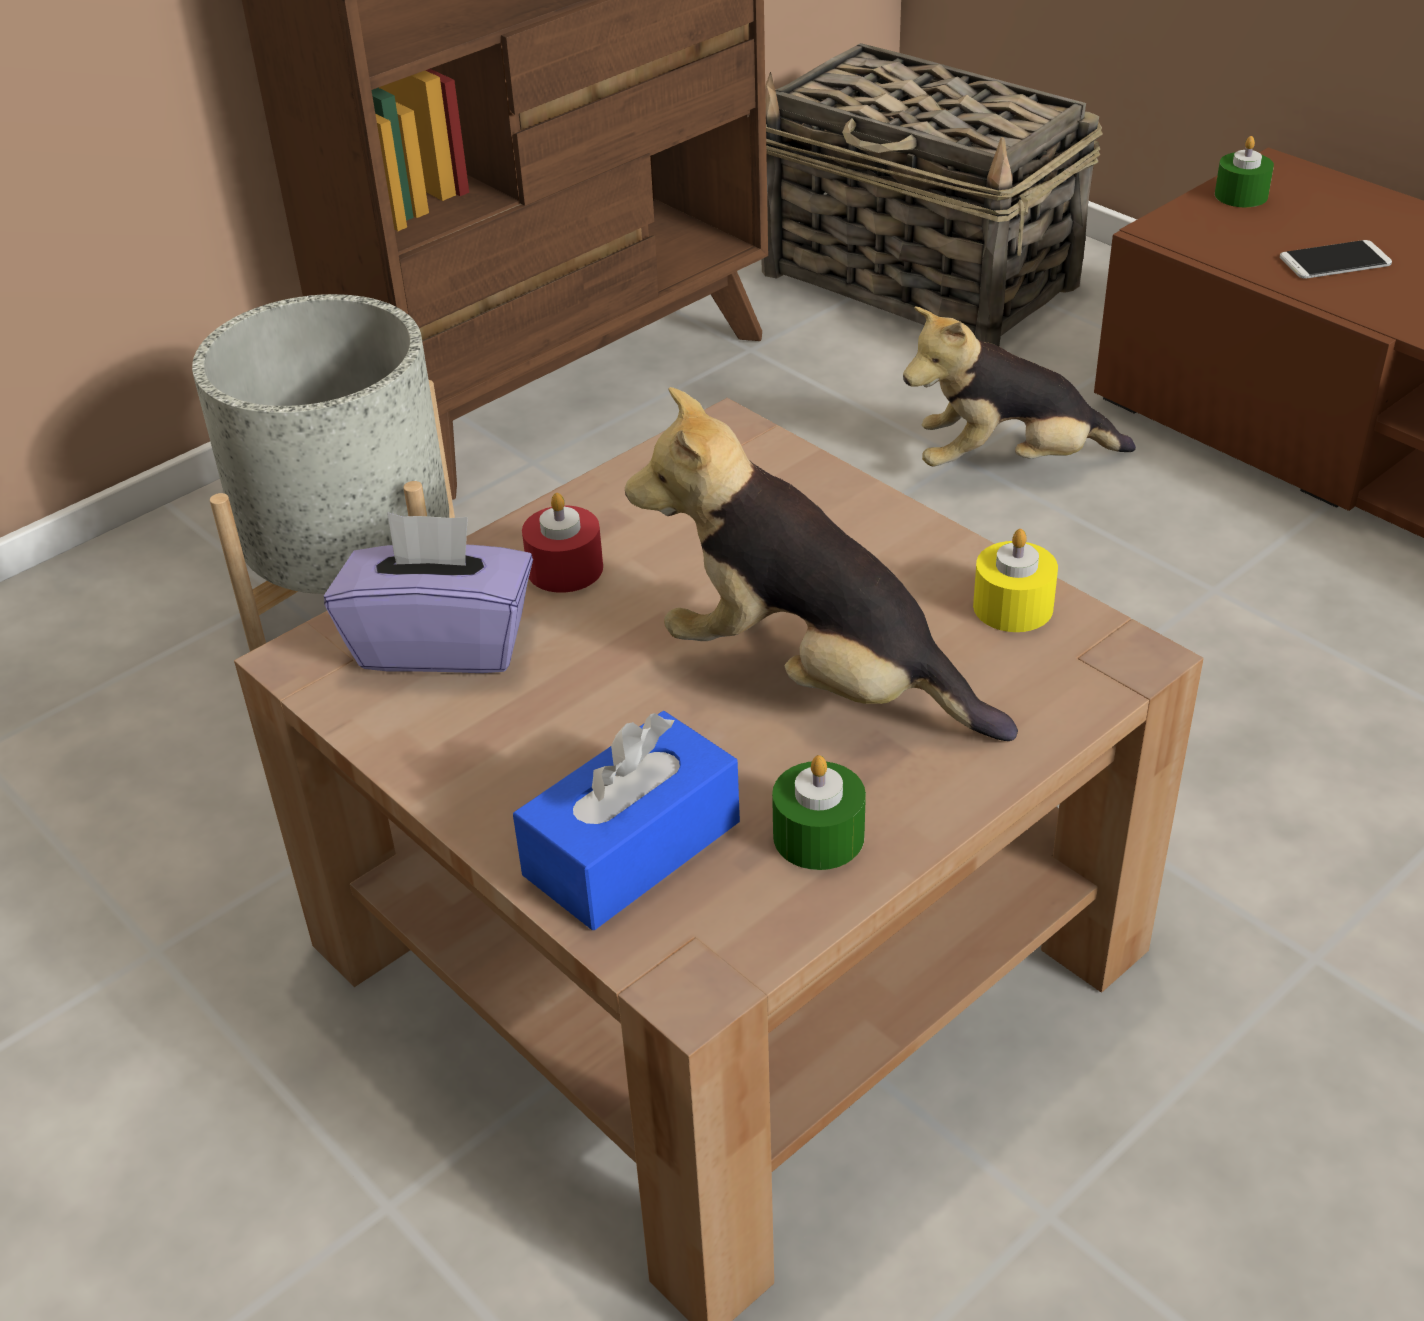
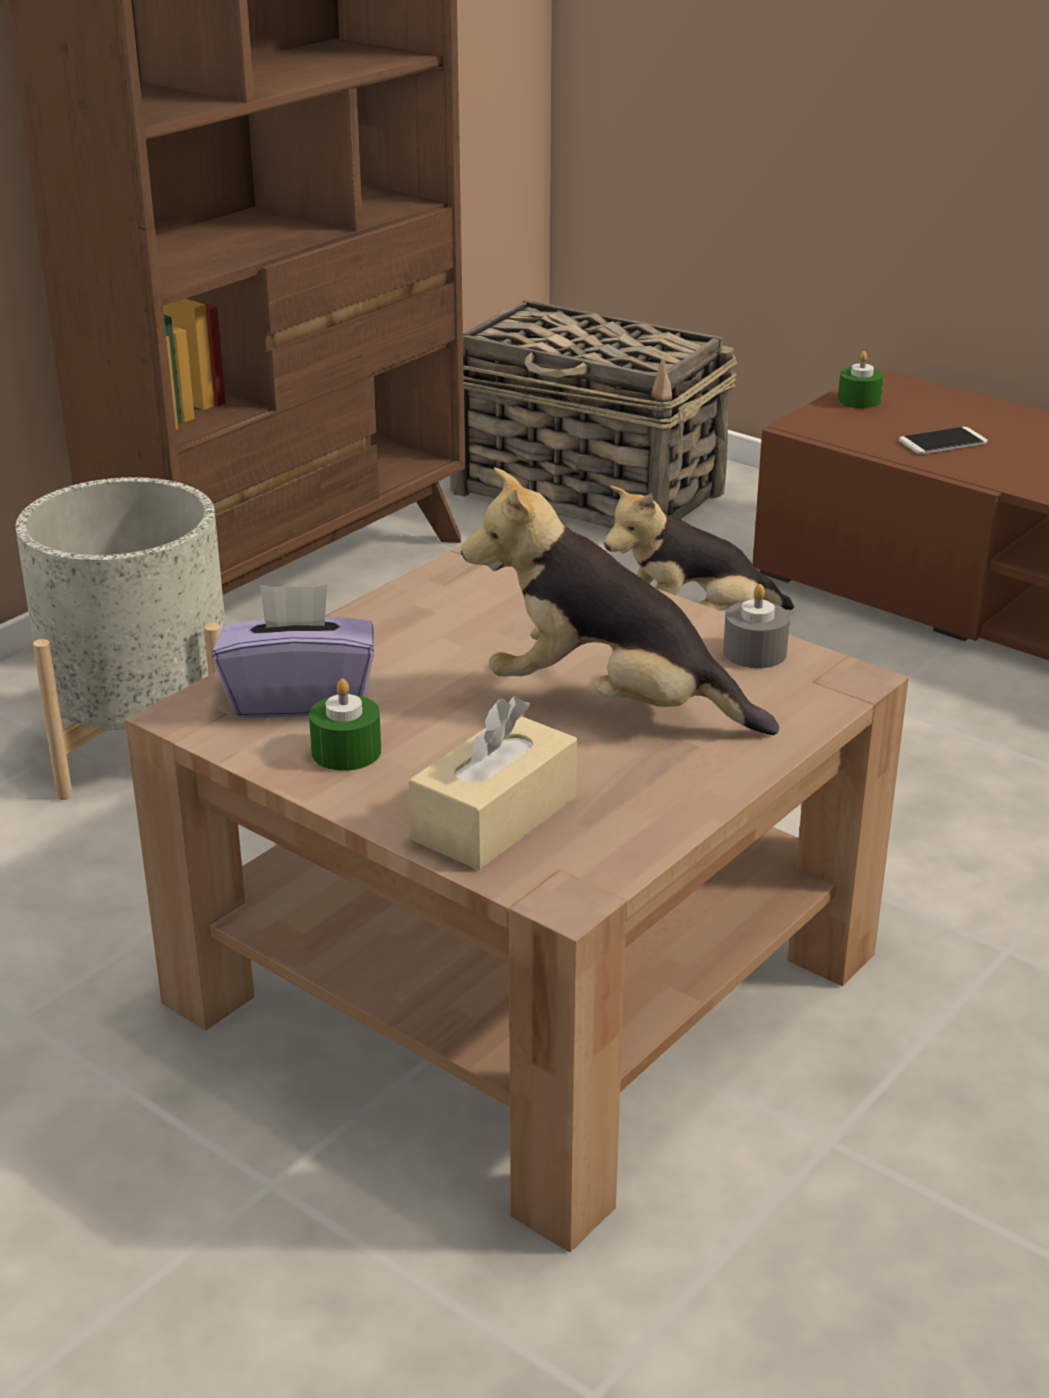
camera: 10 degrees left, 10 degrees down
blue tissue box [513,711,740,930] -> beige tissue box [408,696,577,870]
red candle [522,493,603,593] -> none
green candle [772,755,866,870] -> green candle moved to [309,679,381,771]
yellow candle [973,529,1058,632] -> grey candle [723,584,790,668]

